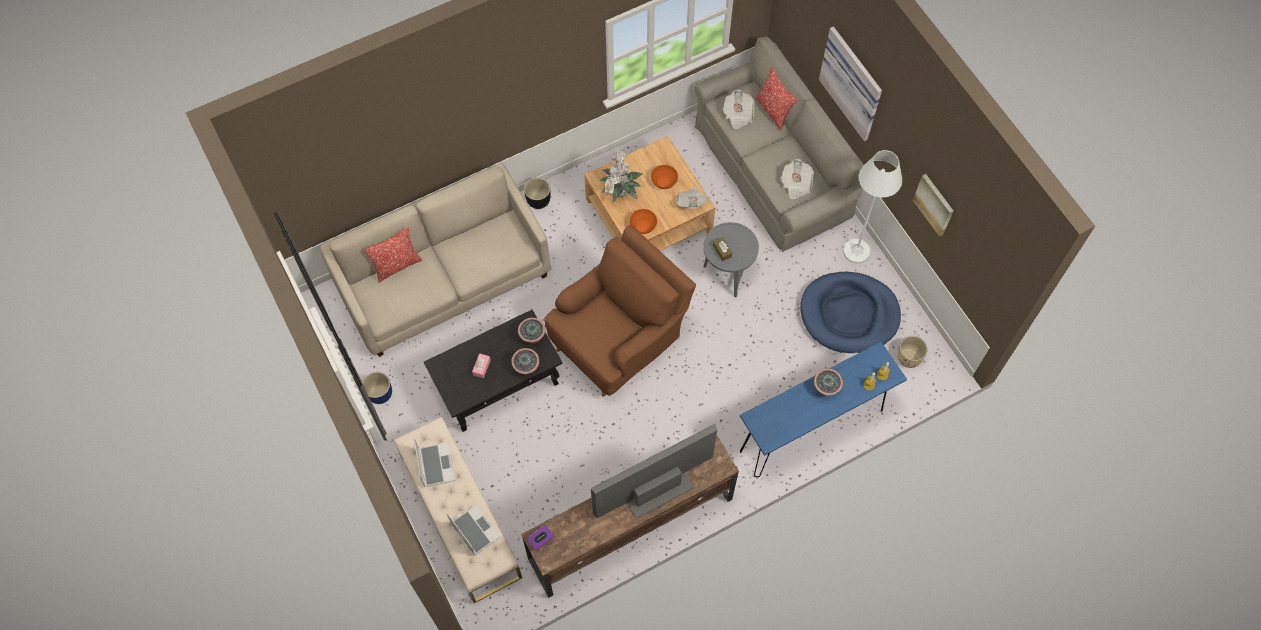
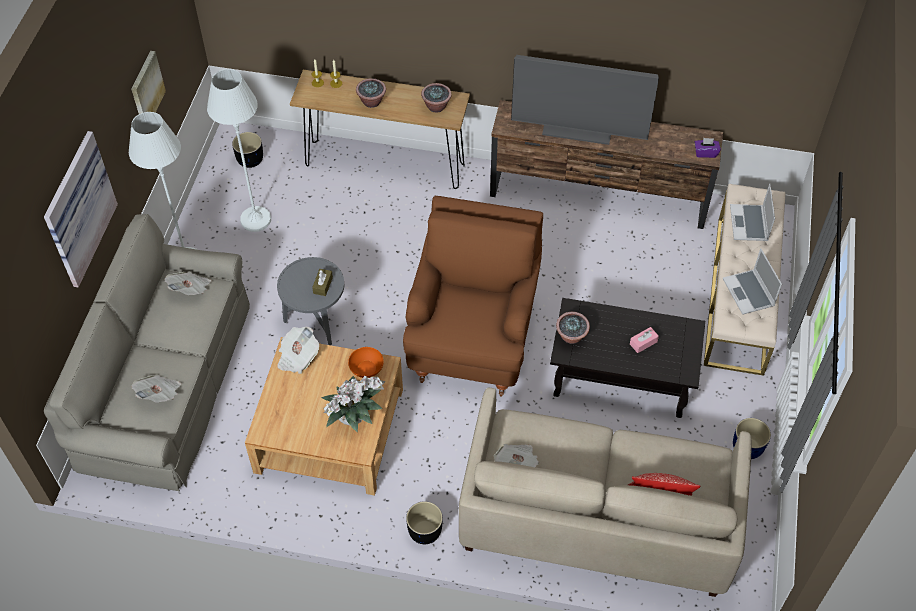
camera: 140 degrees left, 10 degrees down
laptop [413,438,455,487] -> laptop turned 45 degrees counterclockwise [723,248,782,315]
potted plant [511,348,540,374] -> potted plant moved to [421,83,452,113]
brown armchair [544,225,696,397] -> brown armchair turned 105 degrees clockwise [403,196,543,396]
orange bowl [651,165,678,189] -> none
blue console table [740,342,907,477] -> brown console table [290,70,470,189]
pillow [755,67,798,131] -> none
blue dog bed [800,272,901,353] -> white floor lamp [207,69,271,232]
beige planter [897,336,928,368] -> black planter [232,132,263,168]
none -> newspaper [494,444,539,467]

